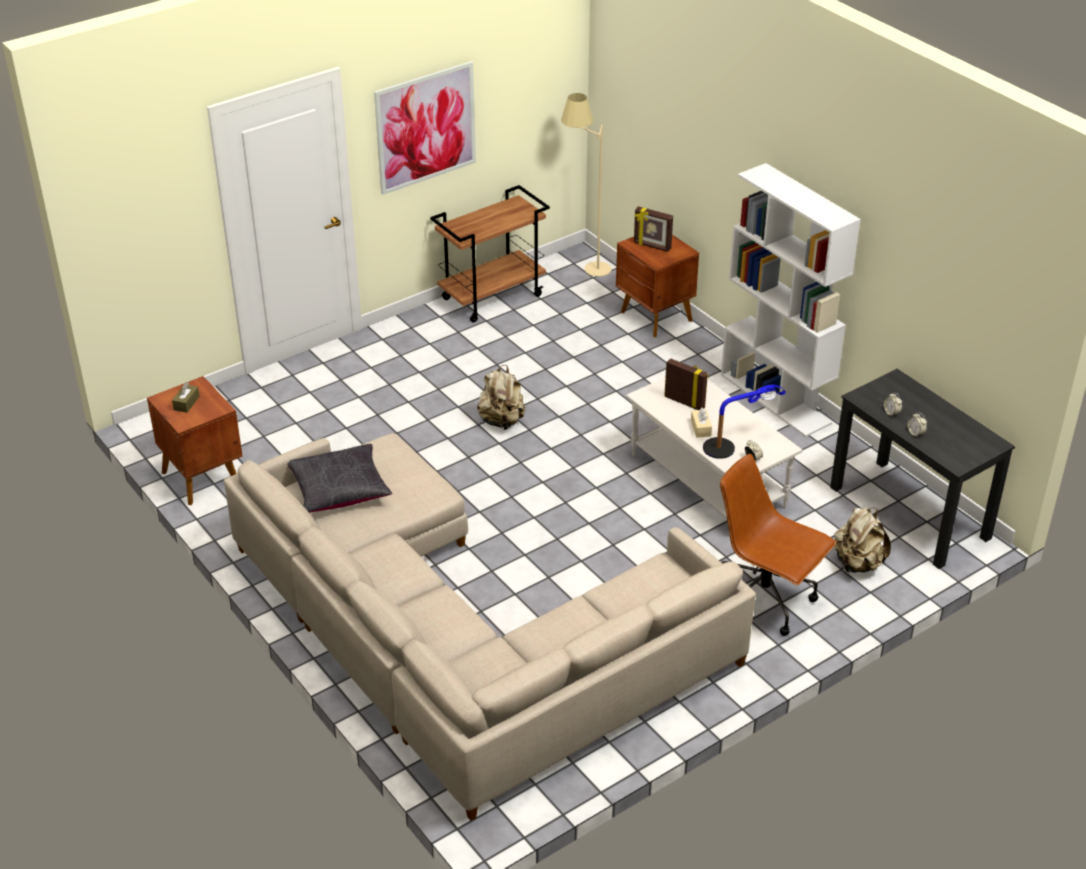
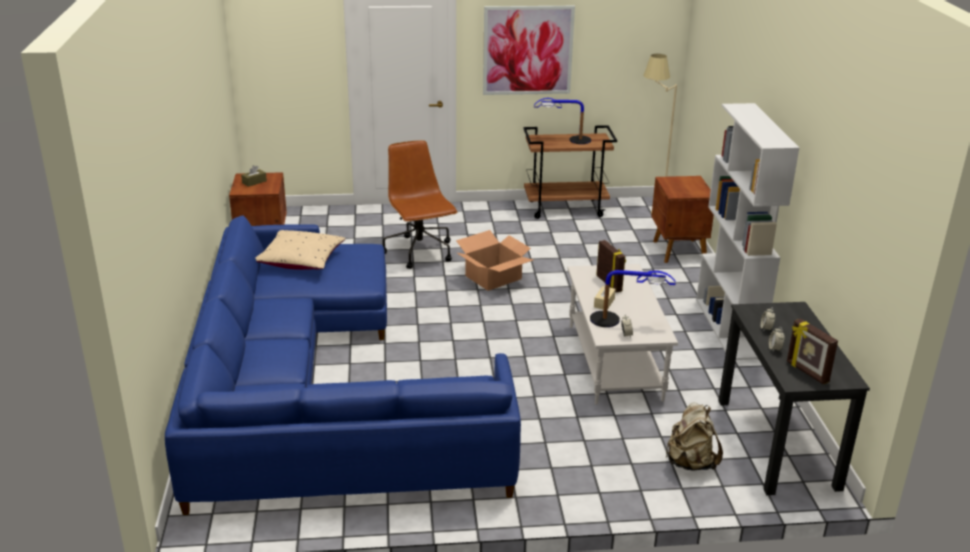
camera: 30 degrees right, 10 degrees down
beige sofa [224,433,756,821] -> blue sofa [165,215,521,515]
black pillow [287,444,392,513] -> beige pillow [255,230,346,270]
beige backpack [477,365,525,430] -> cardboard box [456,230,533,291]
picture frame [634,206,673,252] -> picture frame moved to [787,318,838,384]
brown office chair [720,454,836,636] -> brown office chair moved to [383,140,457,269]
none -> table lamp [534,98,591,144]

